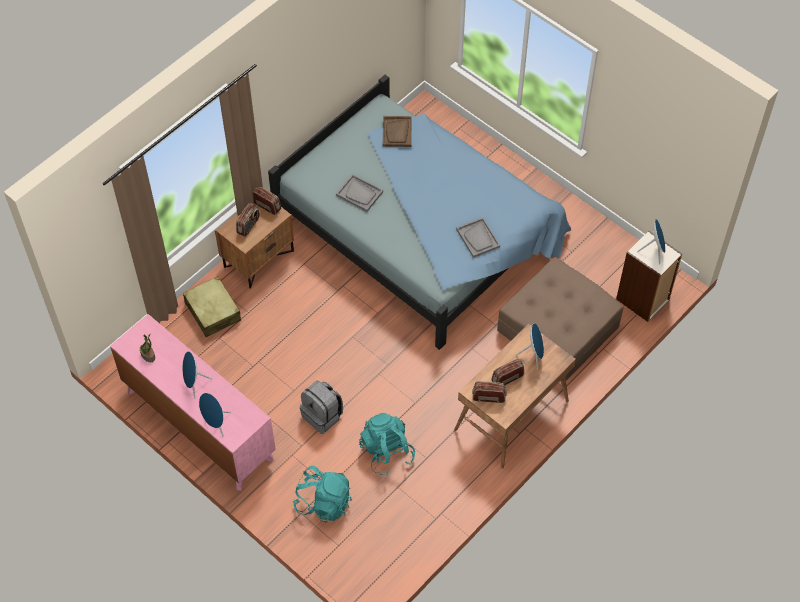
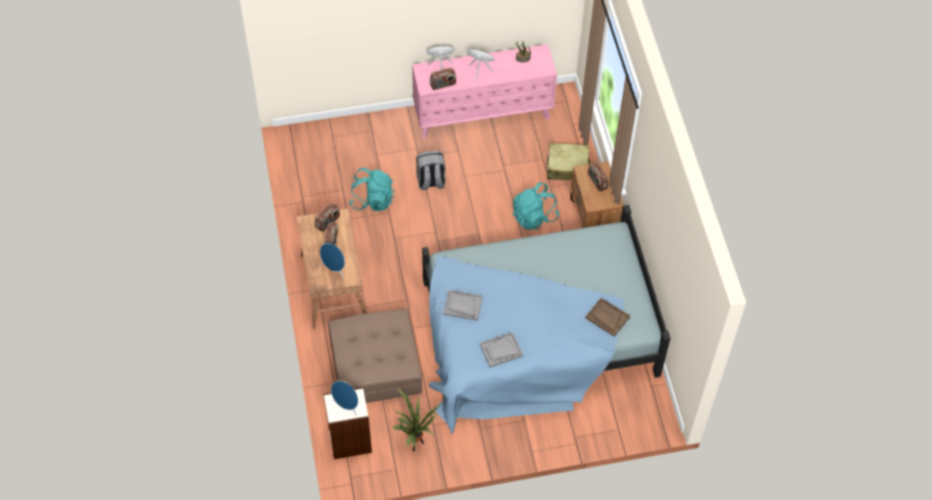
camera: 125 degrees right, 0 degrees up
radio [253,187,281,215] -> radio moved to [430,68,456,90]
turquoise backpack [293,466,352,523] -> turquoise backpack moved to [513,182,559,230]
grey tray [336,174,383,212] -> grey tray moved to [480,332,523,368]
none -> potted plant [393,388,441,451]

